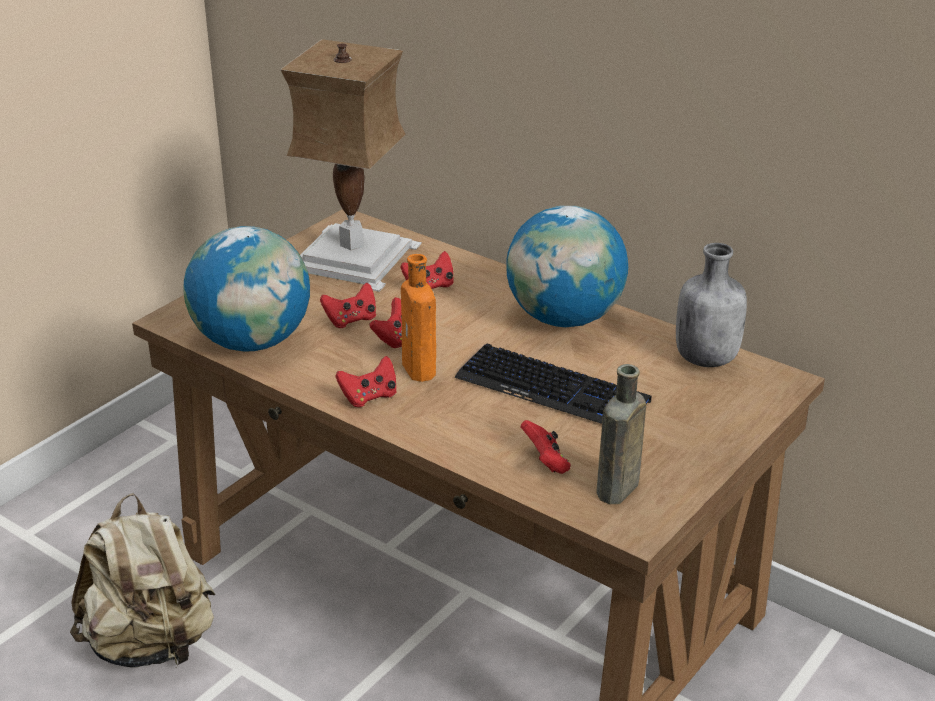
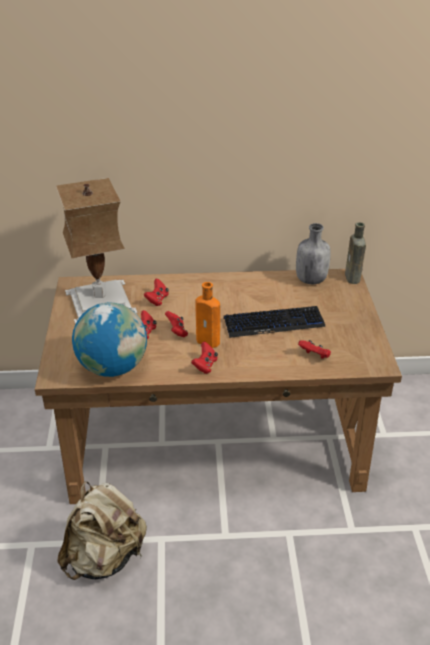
camera: 40 degrees left, 5 degrees up
globe [506,206,628,327] -> none
brown bottle [596,364,646,504] -> brown bottle moved to [345,222,366,284]

